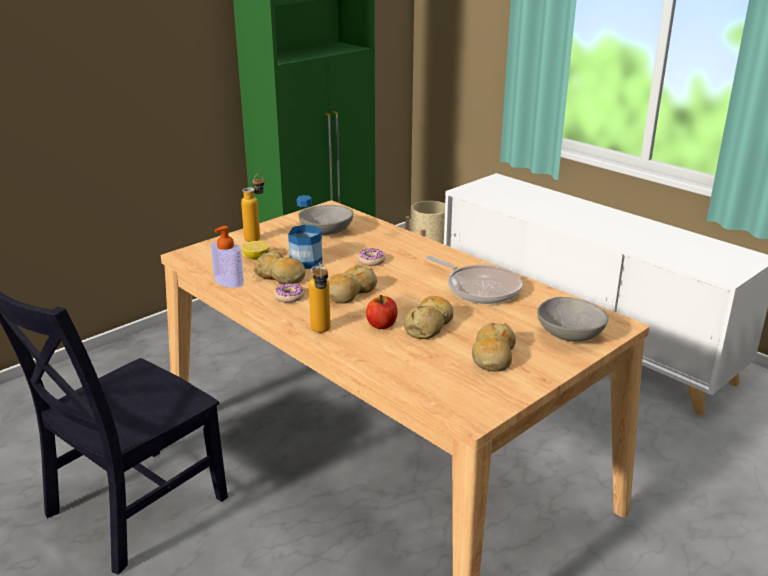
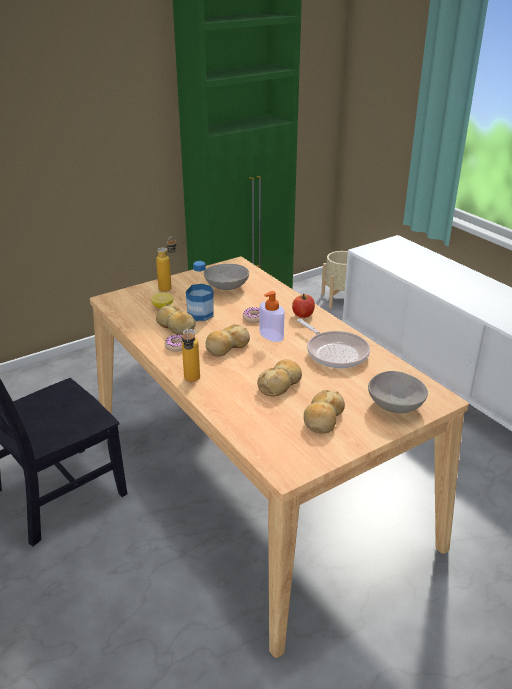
camera: 10 degrees right, 5 degrees up
soap dispenser [211,226,244,288] -> soap dispenser moved to [260,291,285,342]
apple [366,295,397,329] -> apple moved to [292,294,315,318]

